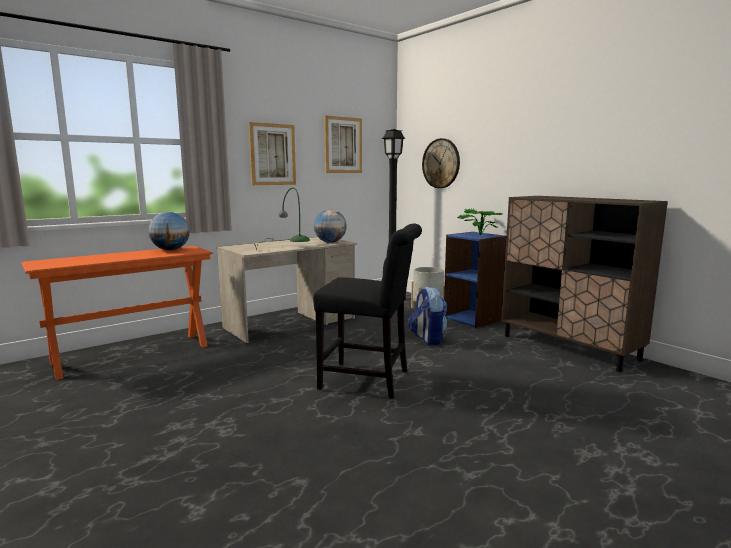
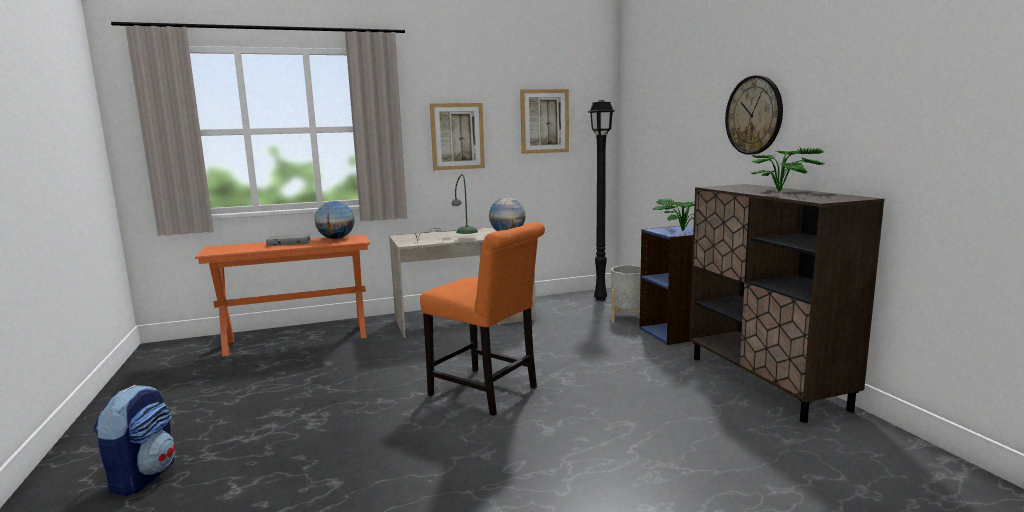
camera: 20 degrees right, 0 degrees up
black chair [313,223,422,399] -> orange chair [420,222,545,416]
backpack [408,286,447,345] -> backpack moved to [94,385,176,496]
wall clock [422,138,460,188] -> wall clock moved to [725,75,783,155]
none -> grey book [266,234,311,246]
none -> potted plant [751,148,825,192]

